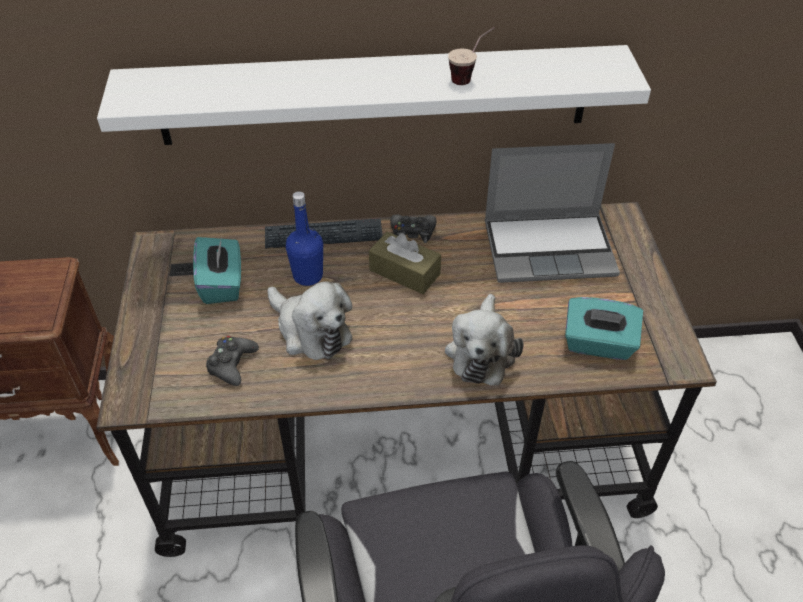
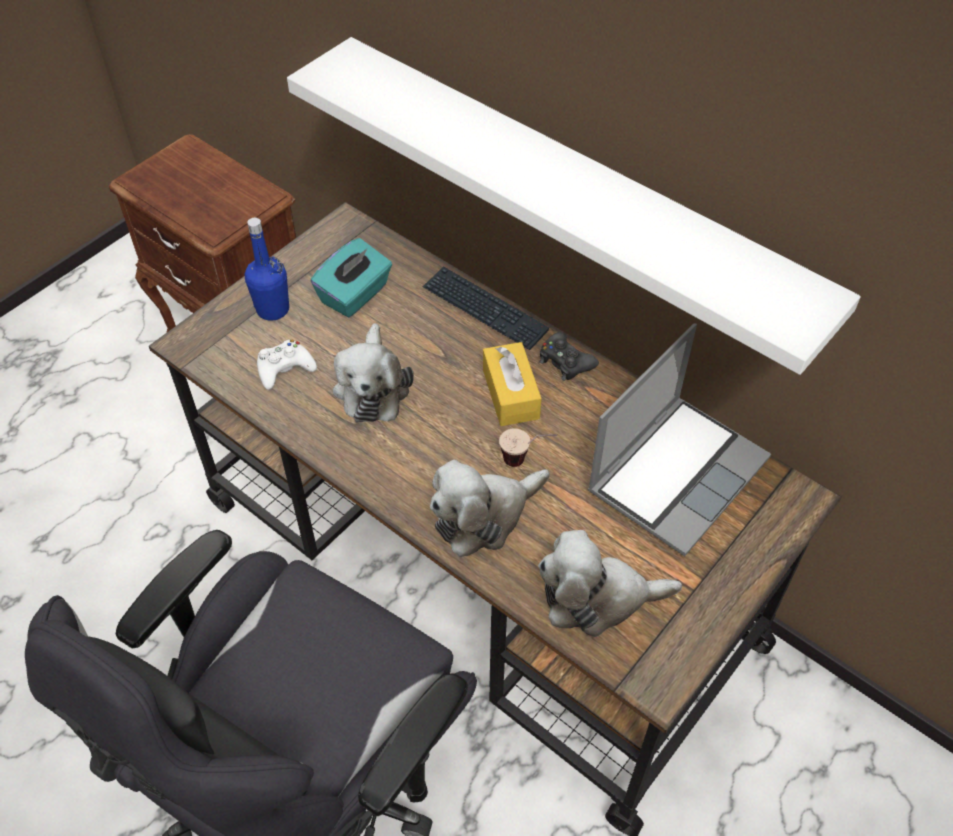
camera: 45 degrees right, 5 degrees up
black game controller [206,336,259,386] -> white game controller [257,340,317,390]
blue bottle [286,191,323,286] -> blue bottle moved to [245,217,289,321]
brown tissue box [369,231,441,294] -> yellow tissue box [483,342,541,426]
cup [448,27,495,85] -> cup moved to [499,429,557,467]
laptop [485,143,620,283] -> laptop turned 90 degrees counterclockwise [588,323,771,556]
turquoise tissue box [565,297,643,360] -> plush toy [538,530,682,637]

